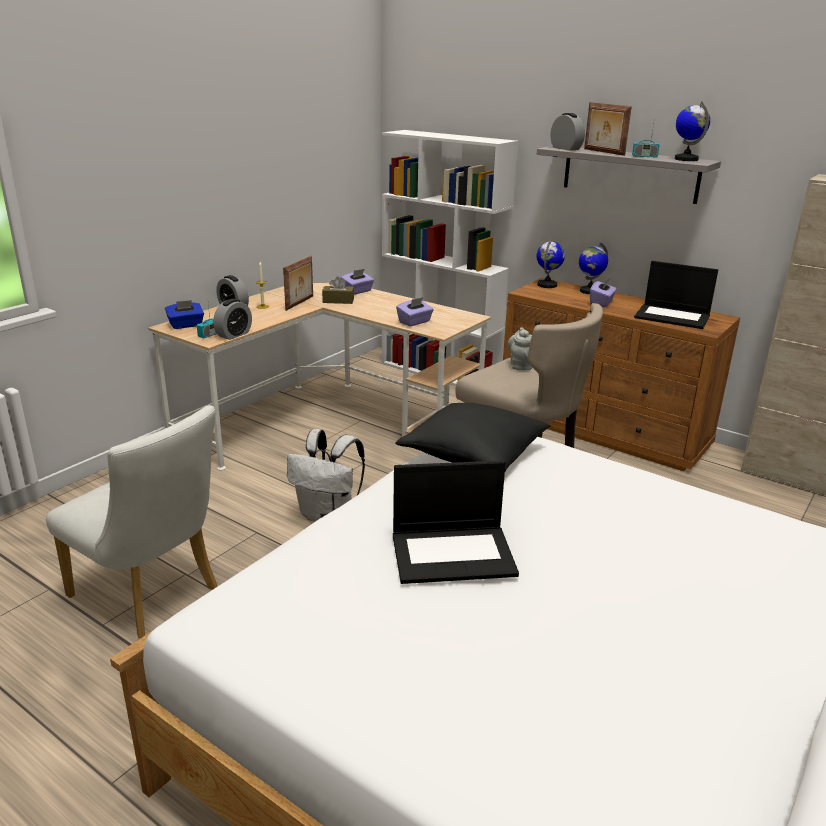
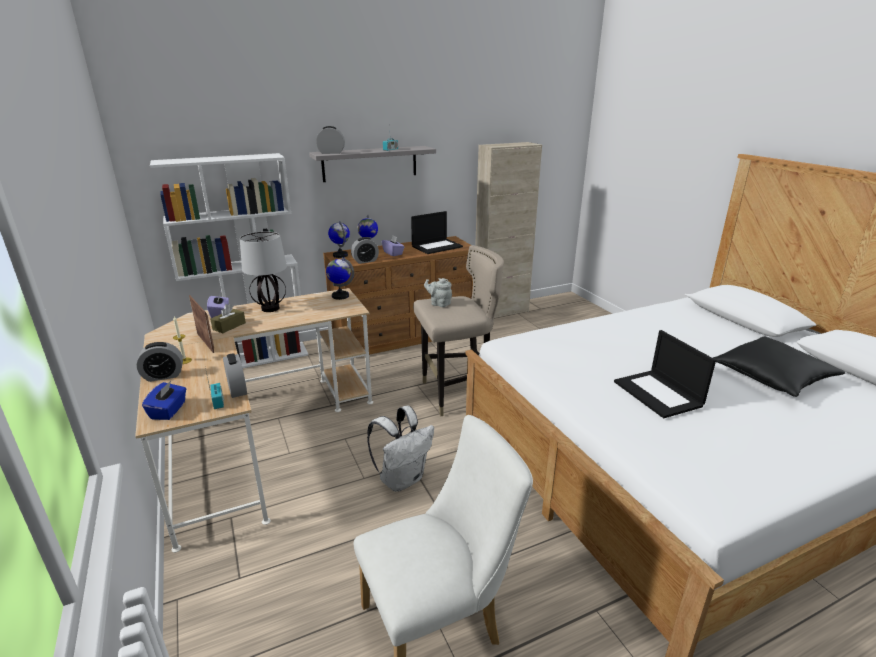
camera: 60 degrees left, 0 degrees up
laptop [393,460,519,584] -> laptop turned 135 degrees clockwise [614,330,716,418]
black pillow [395,403,551,471] -> black pillow moved to [713,337,845,397]
purple tissue box [396,297,434,326] -> none
picture frame [584,102,632,156] -> none
globe [675,101,710,161] -> globe moved to [326,257,354,300]
none -> table lamp [240,231,287,312]
none -> alarm clock [351,237,379,264]

